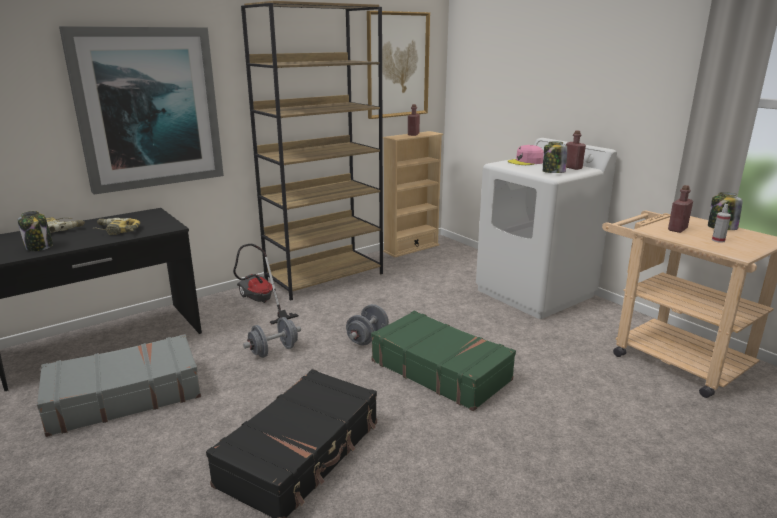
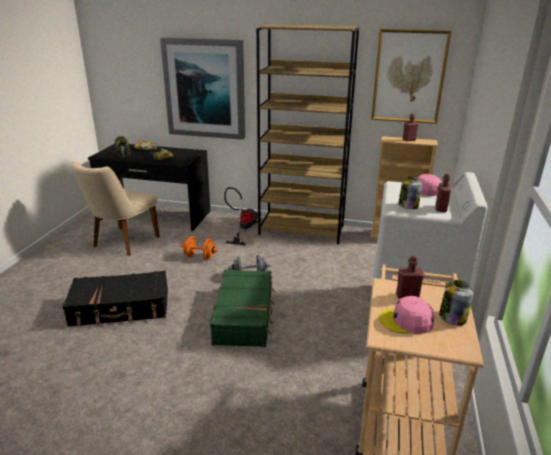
camera: 50 degrees right, 5 degrees up
grey suitcase [37,334,201,437] -> beige chair [71,161,160,256]
grey dumbbell [243,317,301,358] -> orange dumbbell [181,236,218,260]
spray bottle [712,204,731,243] -> pink cap [379,296,434,334]

